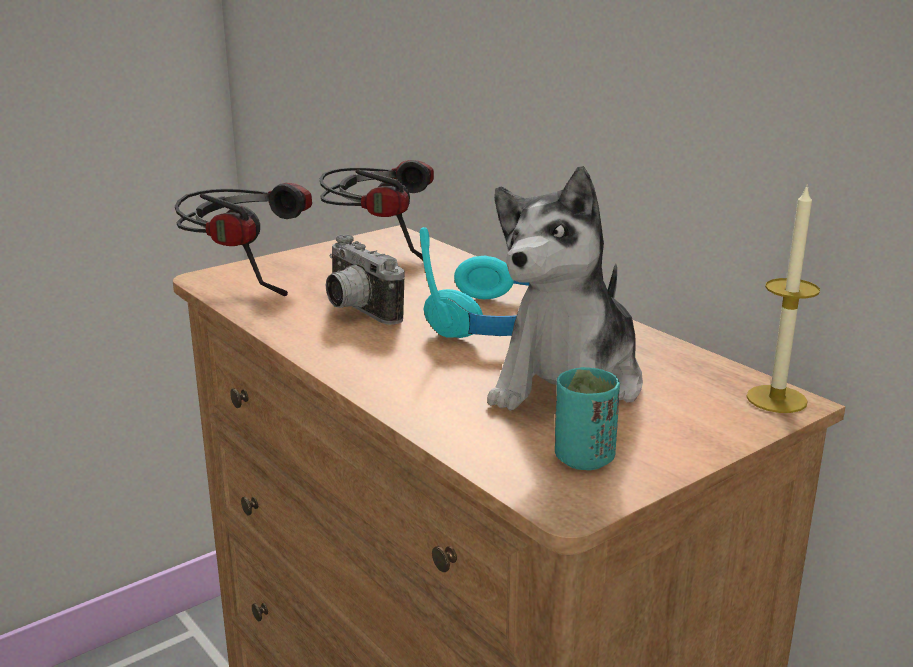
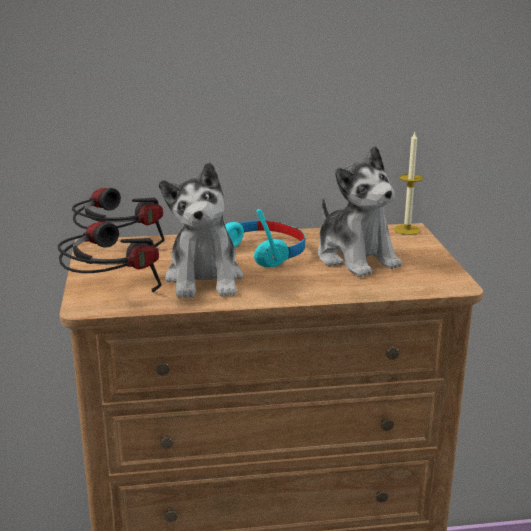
camera: 60 degrees left, 0 degrees up
camera [326,235,404,325] -> plush toy [159,162,243,298]
turquoise cup [555,367,620,470] -> none

